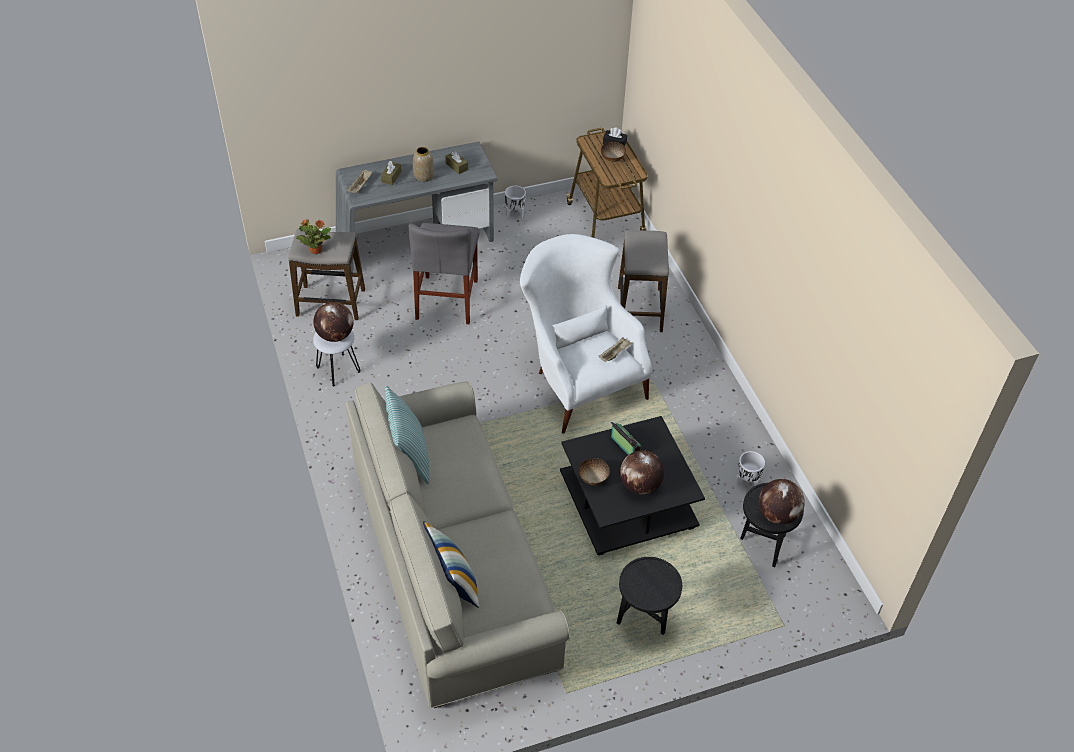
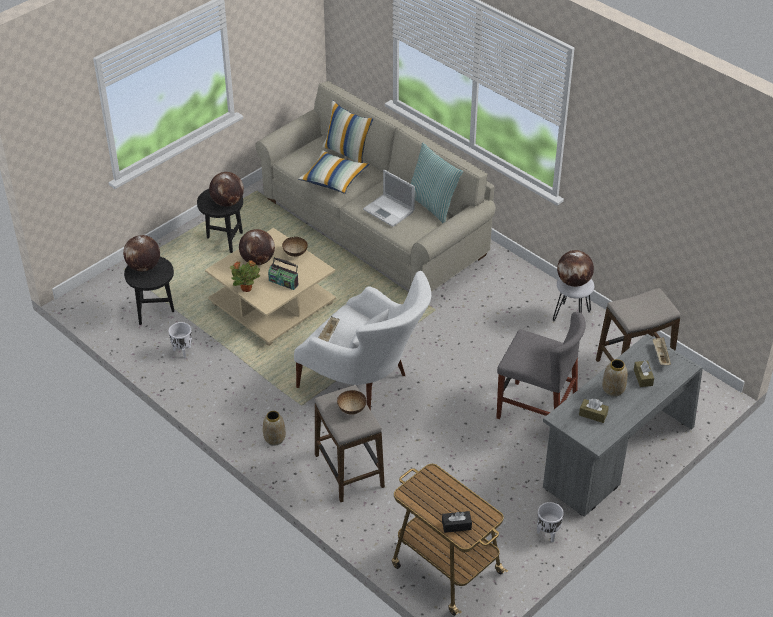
camera: 155 degrees right, 5 degrees down
potted plant [296,219,331,254] -> potted plant moved to [230,260,260,292]
grey chair [409,223,480,324] -> grey chair turned 135 degrees clockwise [496,312,586,419]
black coffee table [560,416,705,555] -> beige coffee table [205,228,336,346]
bowl [601,142,626,162] -> bowl moved to [337,390,367,415]
none -> globe [209,172,244,207]
none -> vase [263,411,286,446]
none -> pillow [299,151,369,194]
none -> laptop [363,170,415,227]

